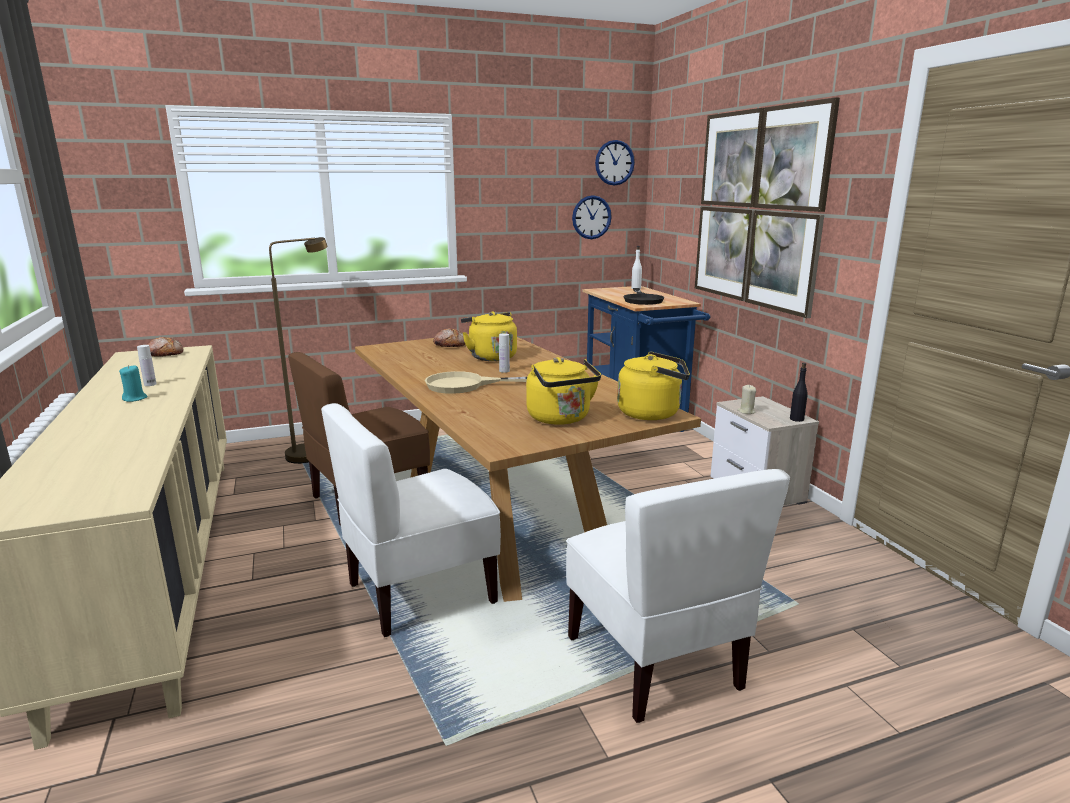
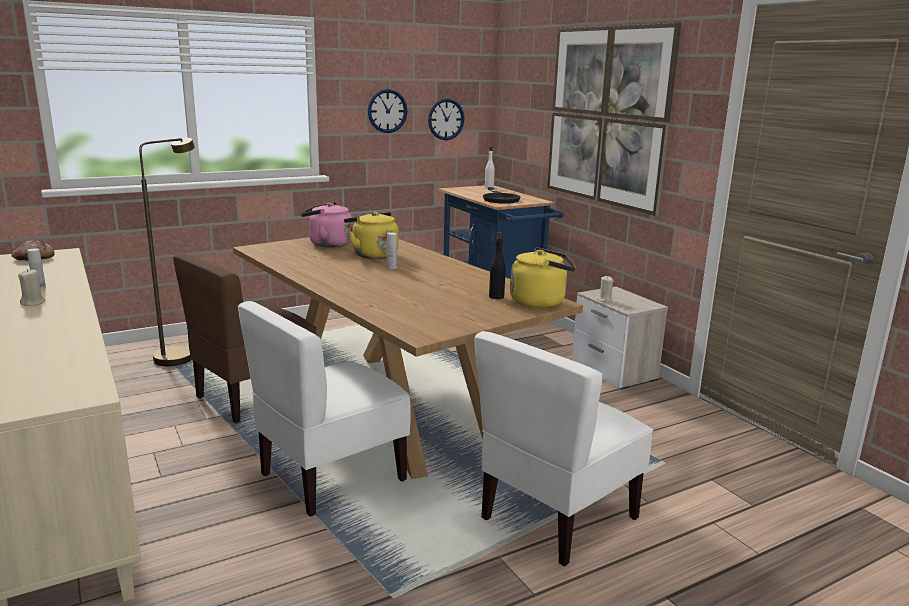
camera: 10 degrees left, 0 degrees up
turquoise candle [119,365,147,402] -> beige candle [18,269,46,306]
beige frying pan [425,371,527,394] -> none
bread [433,328,465,347] -> pink kettle [301,202,353,248]
yellow kettle [526,357,601,425] -> none
white chair [566,469,790,723] -> white chair turned 75 degrees clockwise [474,331,653,566]
wall clock [595,140,635,186] -> wall clock moved to [368,89,407,133]
black bottle [790,363,808,422] -> black bottle moved to [489,232,506,299]

